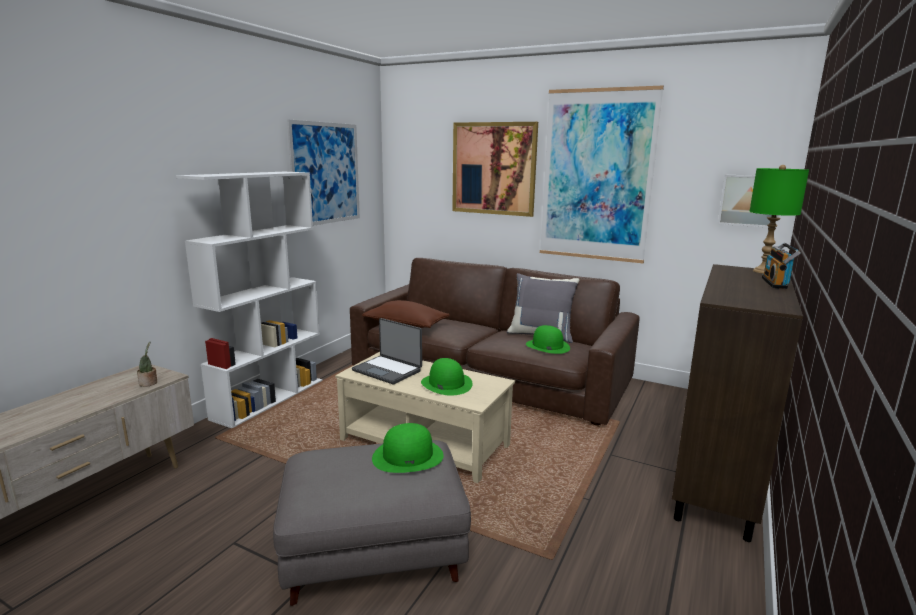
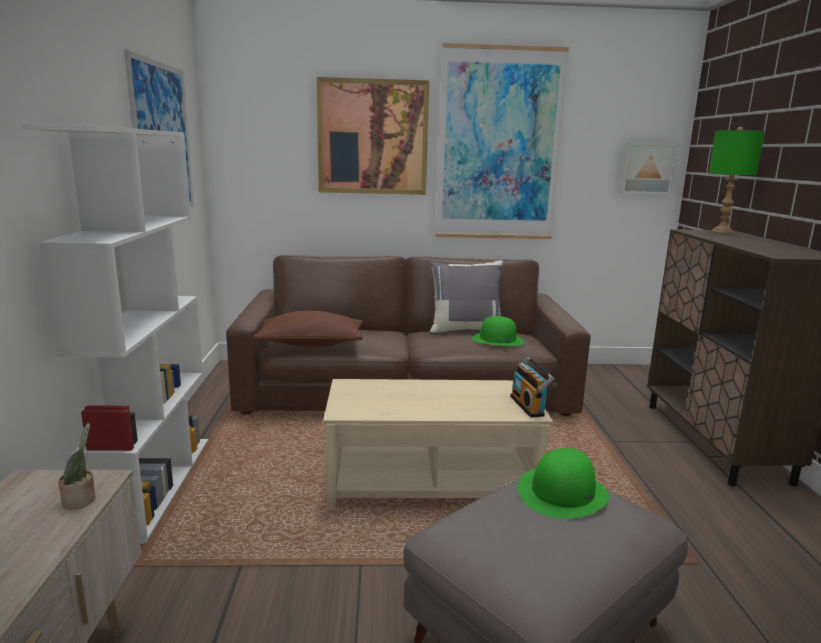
camera: 30 degrees left, 0 degrees up
laptop [352,318,422,385] -> none
green hat [421,358,473,396] -> none
radio [762,243,801,289] -> radio moved to [510,357,554,418]

